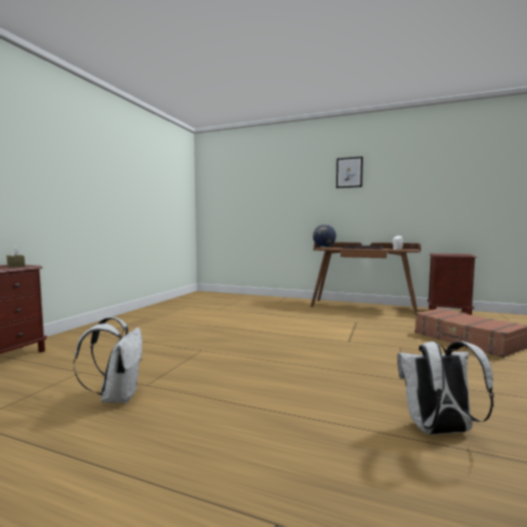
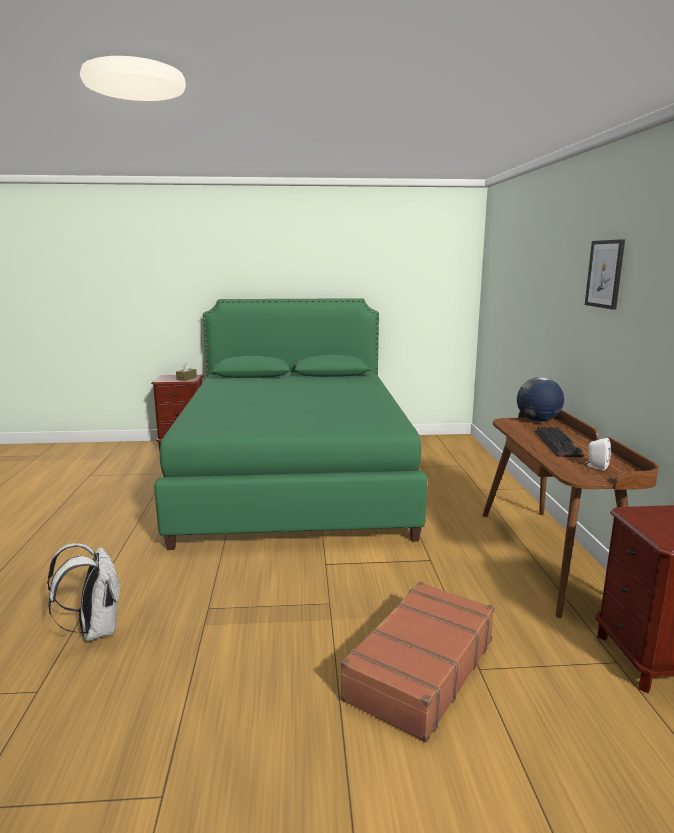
camera: 65 degrees right, 10 degrees up
white backpack [74,317,142,403] -> none
none -> green bed [154,298,427,550]

